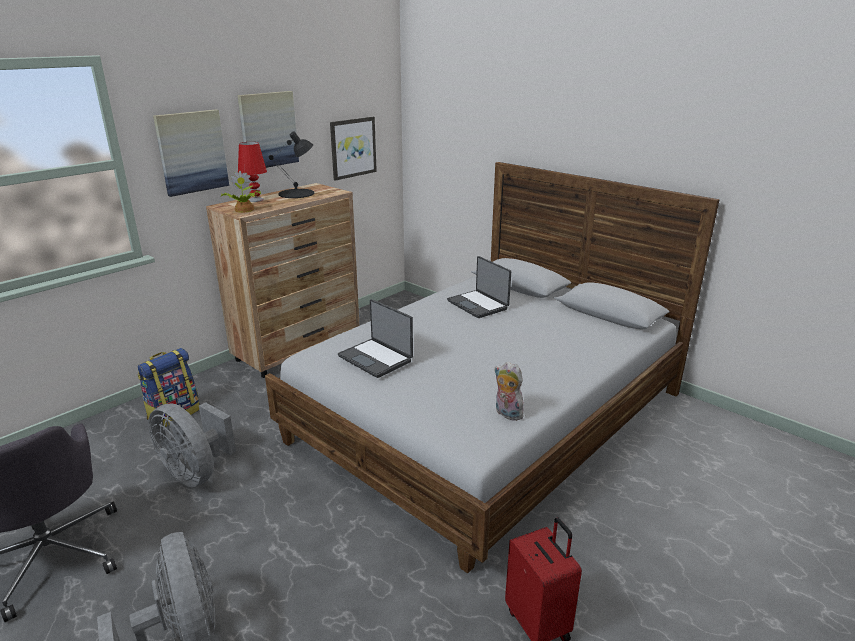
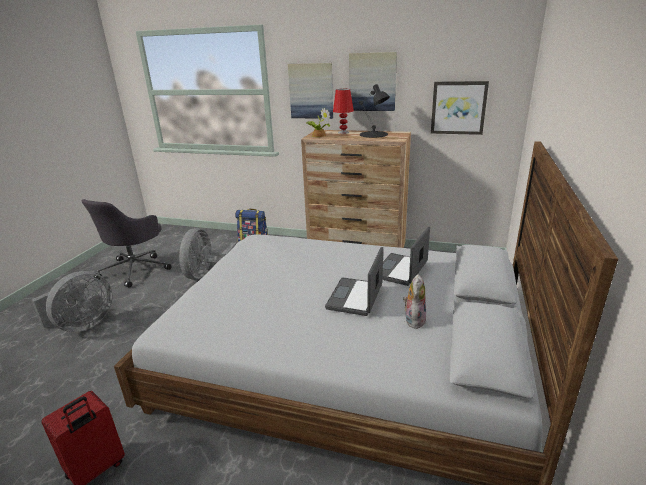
camera: 65 degrees right, 0 degrees up
laptop [338,299,413,378] -> laptop moved to [325,247,383,316]
plush toy [494,362,525,421] -> plush toy moved to [403,274,426,329]

